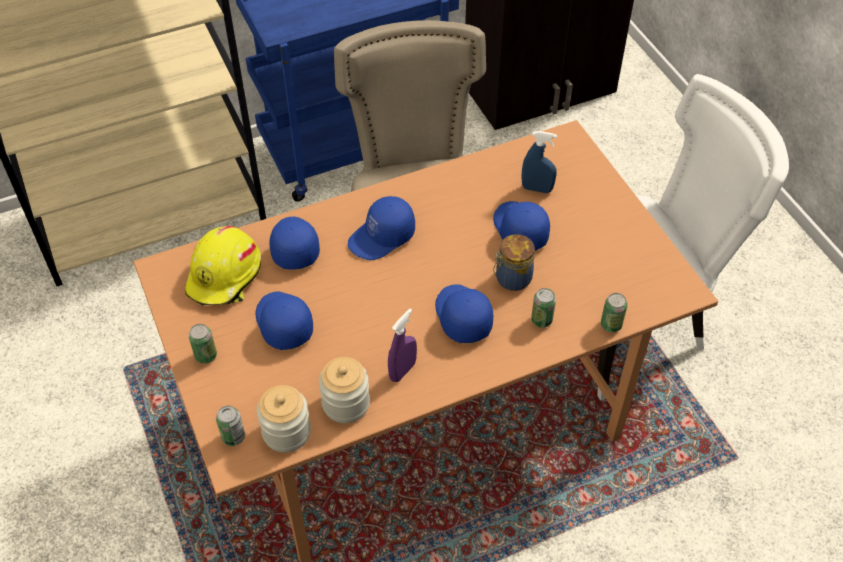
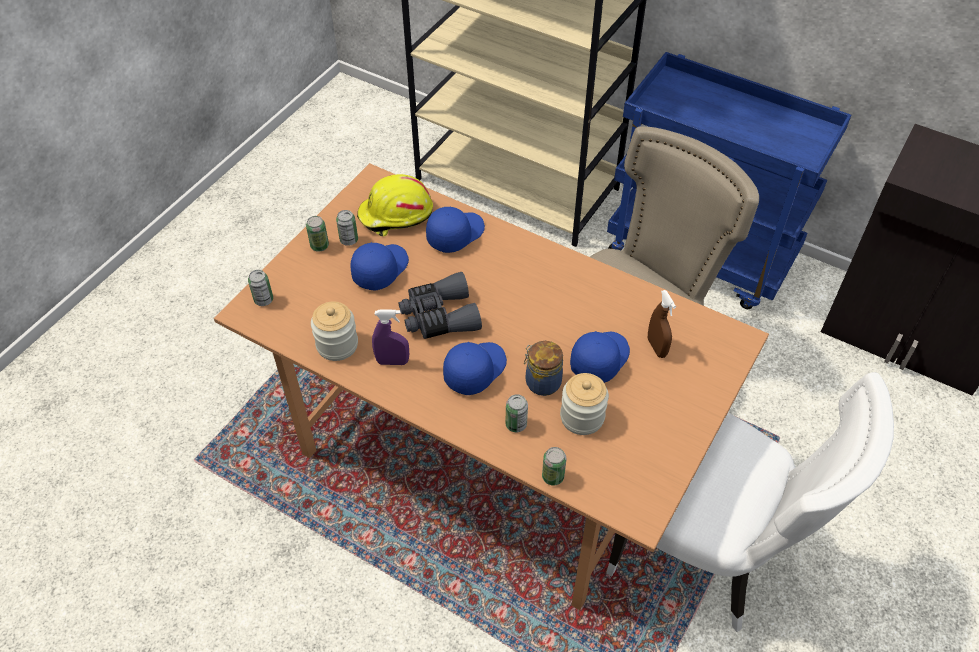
camera: 55 degrees right, 0 degrees up
jar [257,385,311,453] -> jar moved to [560,373,609,435]
blue cap [348,196,415,260] -> none
blue spray bottle [521,131,557,193] -> brown spray bottle [648,290,676,358]
none -> can [336,210,358,246]
none -> grey binoculars [399,272,482,339]

